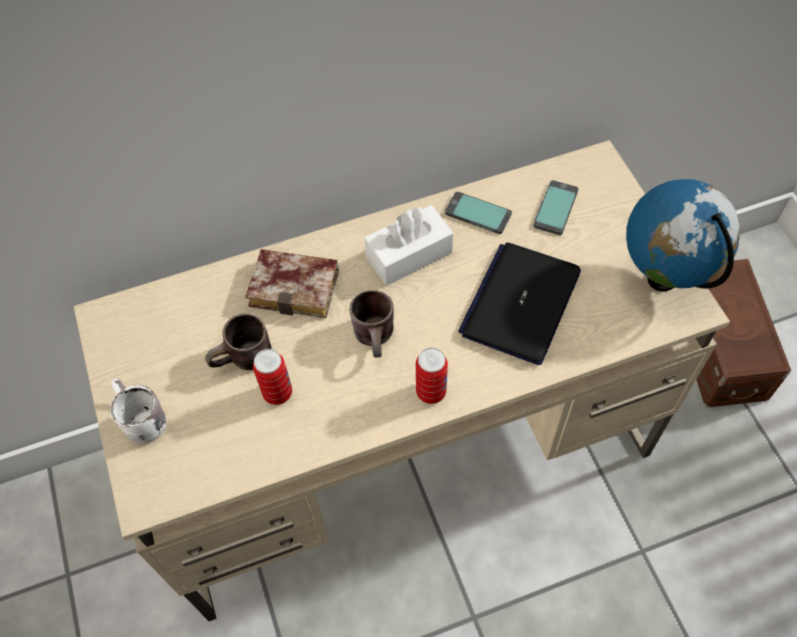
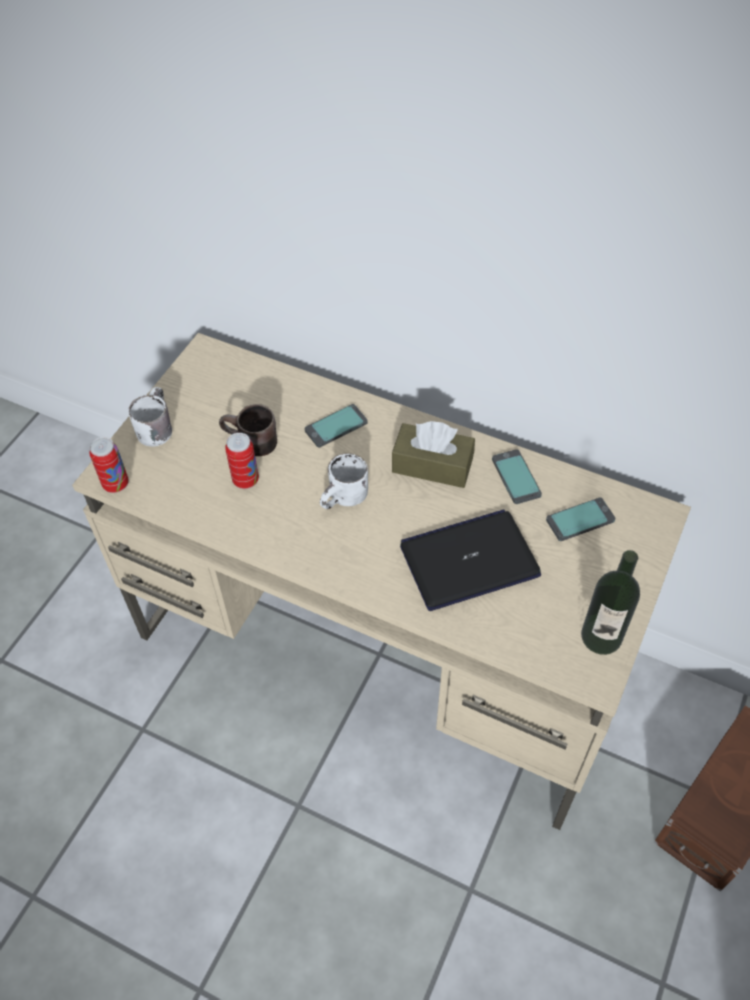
camera: 45 degrees right, 5 degrees down
book [245,249,339,318] -> phone [305,404,368,448]
brown mug [349,290,394,358] -> white mug [320,453,368,509]
white tissue box [364,205,453,286] -> brown tissue box [392,421,475,488]
can [416,348,448,404] -> can moved to [89,437,129,493]
globe [626,179,740,291] -> bottle [581,550,640,655]

